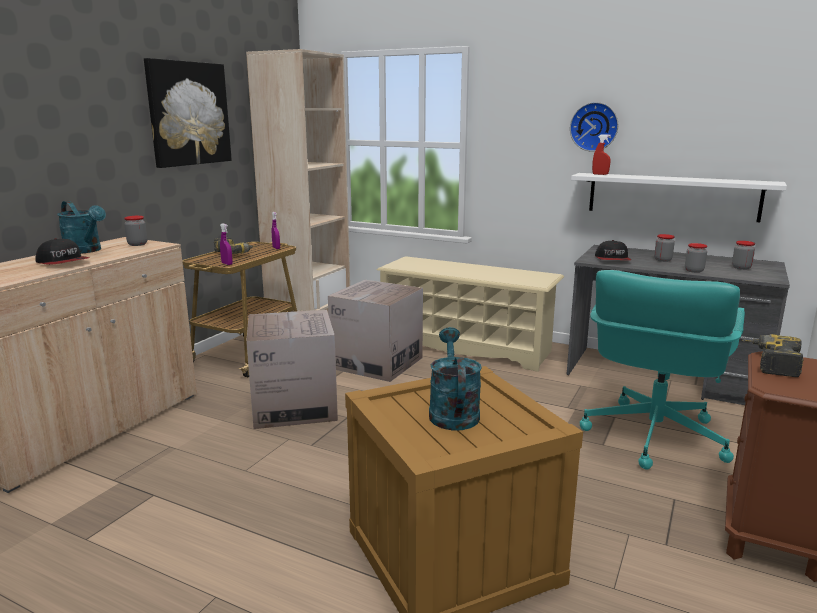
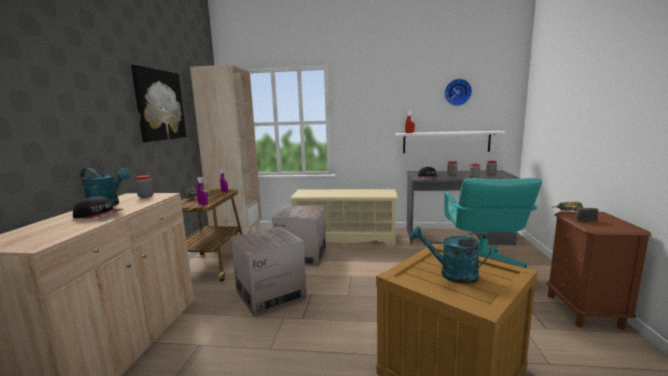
camera: 20 degrees left, 5 degrees down
turquoise watering can [429,327,482,431] -> turquoise watering can turned 45 degrees counterclockwise [410,226,491,284]
wall clock [570,102,618,152] -> wall clock moved to [444,79,472,106]

